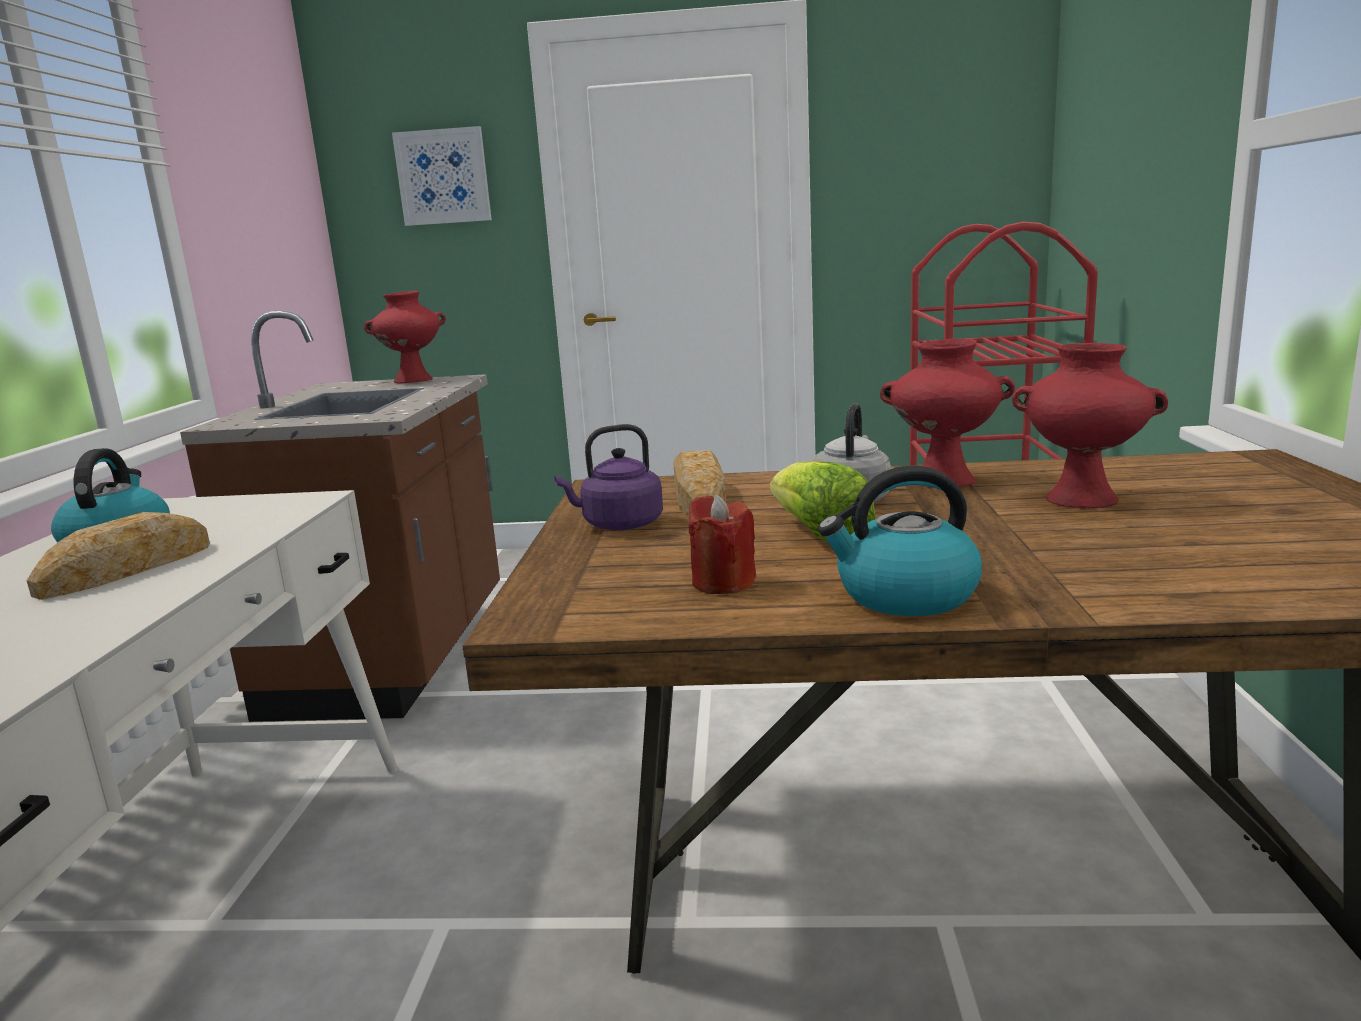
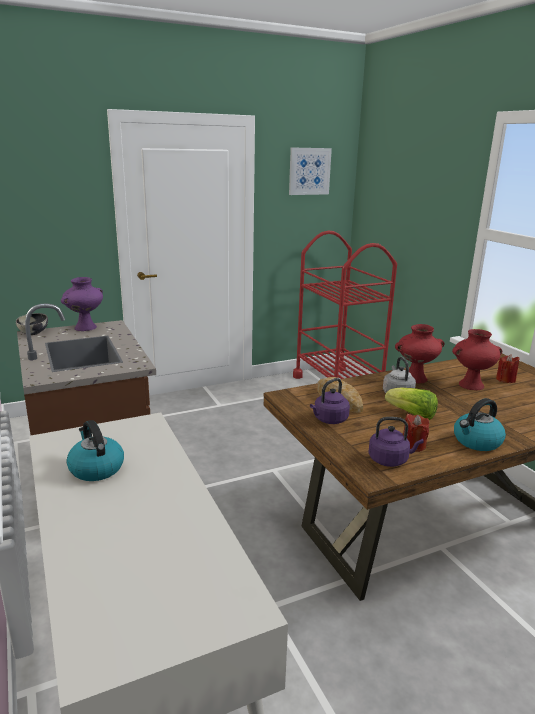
camera: 30 degrees left, 5 degrees up
bread [27,512,210,600] -> none
red vase [364,291,446,383] -> purple vase [61,277,103,331]
picture [392,126,492,226] -> picture moved to [289,147,332,195]
none -> bowl [16,313,48,335]
none -> purple kettle [368,417,424,467]
none -> red candle [496,354,519,383]

